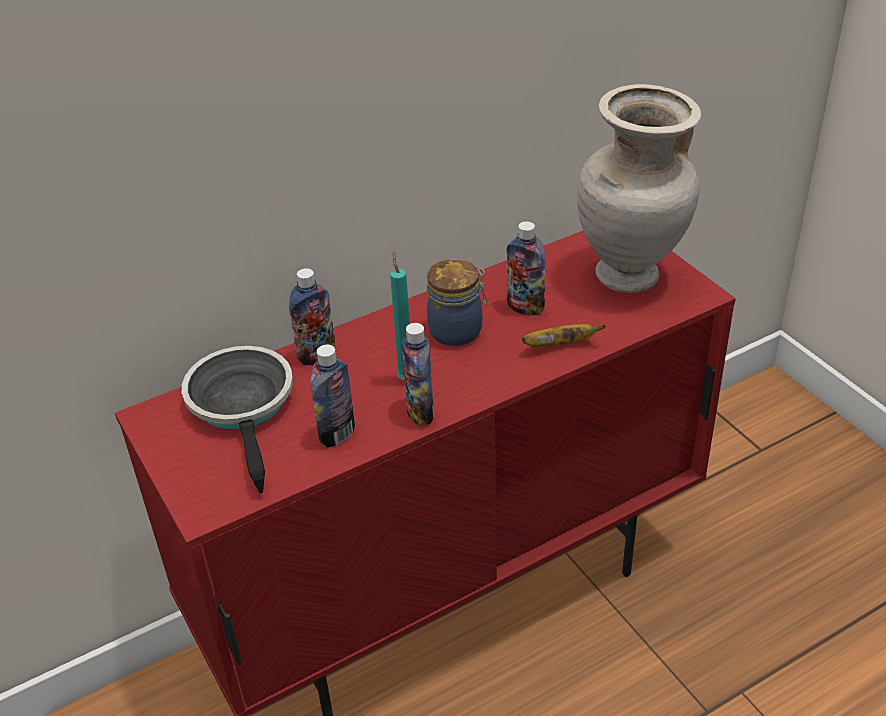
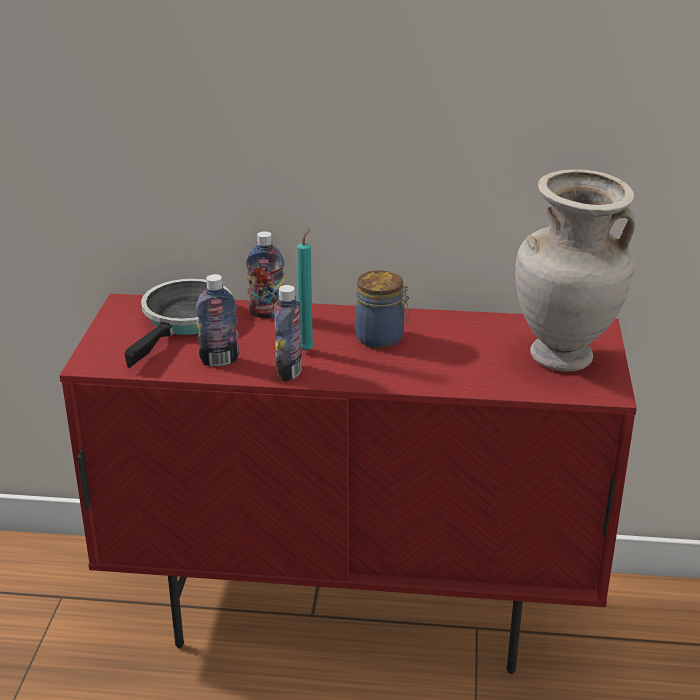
camera: 35 degrees right, 10 degrees down
bottle [506,221,546,315] -> none
banana [522,324,606,348] -> none

